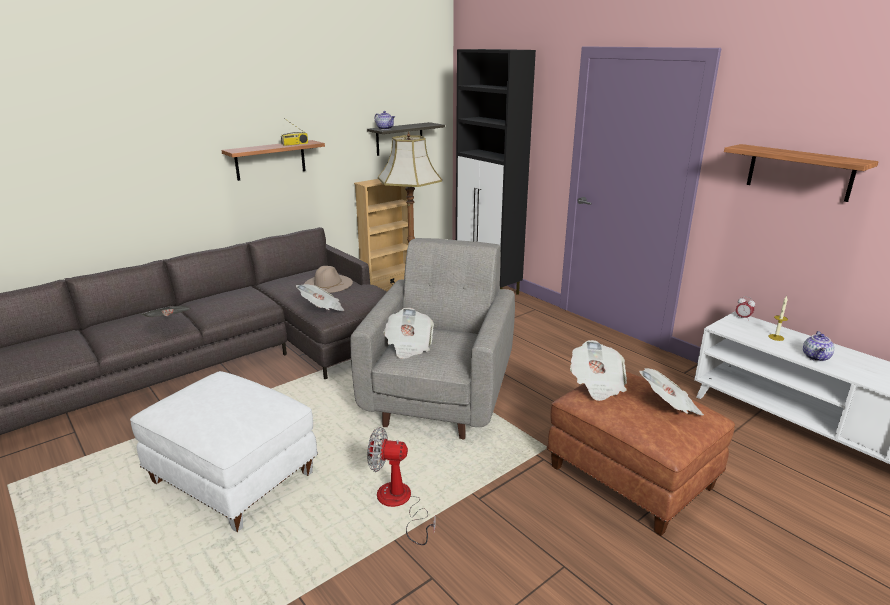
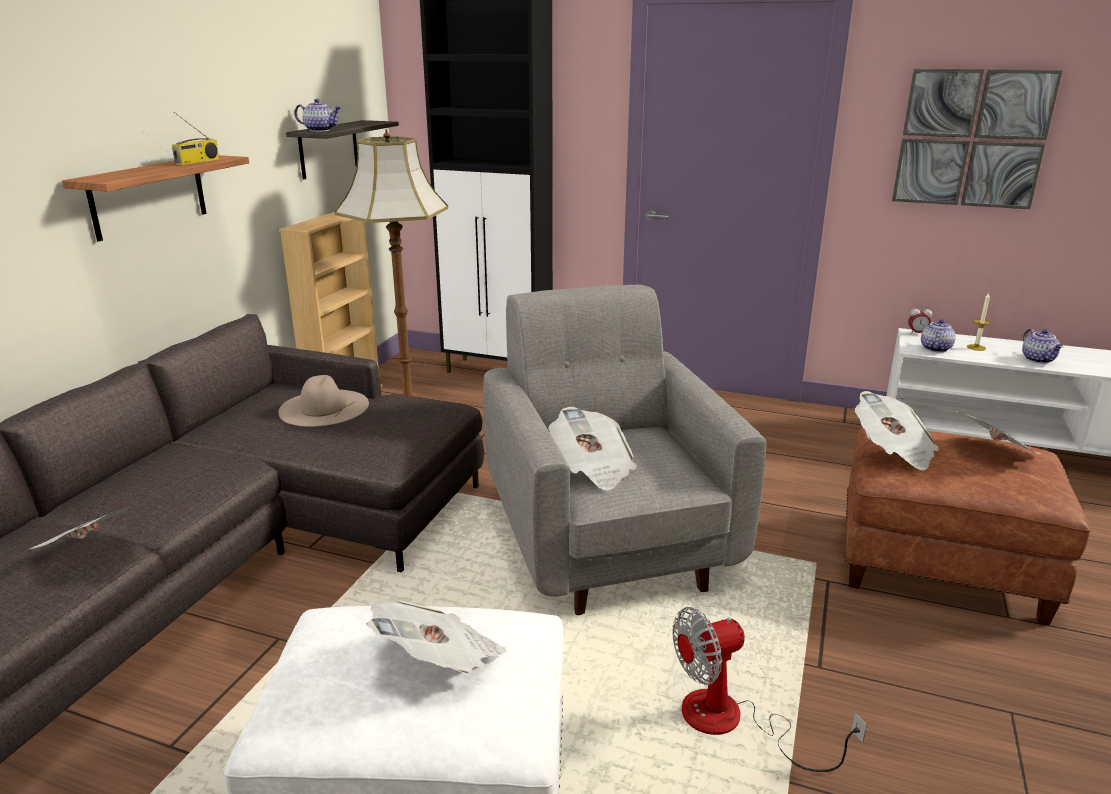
camera: 30 degrees left, 0 degrees up
newspaper [296,284,344,311] -> newspaper moved to [366,599,506,673]
shelf [724,144,879,202] -> picture [892,69,1063,209]
none -> teapot [921,319,956,352]

